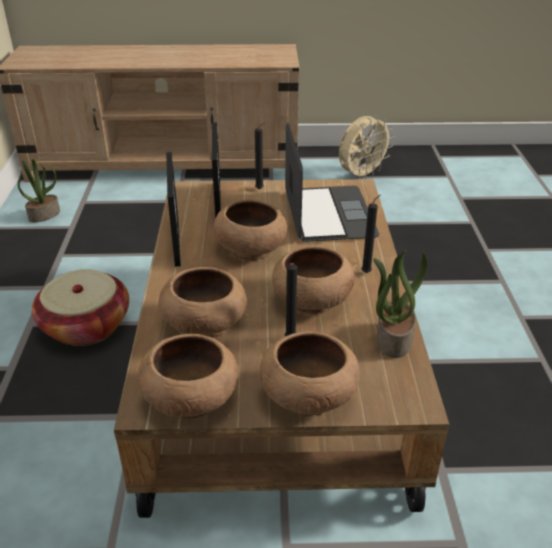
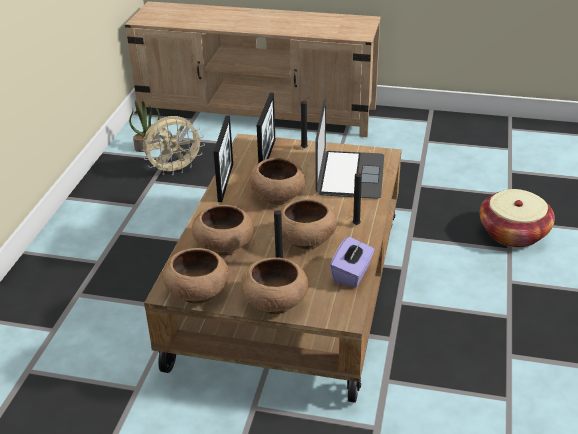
camera: 15 degrees right, 0 degrees up
basket [32,269,129,346] -> basket moved to [480,189,555,247]
beige fan [339,116,394,179] -> beige fan moved to [143,116,205,176]
potted plant [373,250,427,358] -> purple tissue box [330,237,375,287]

